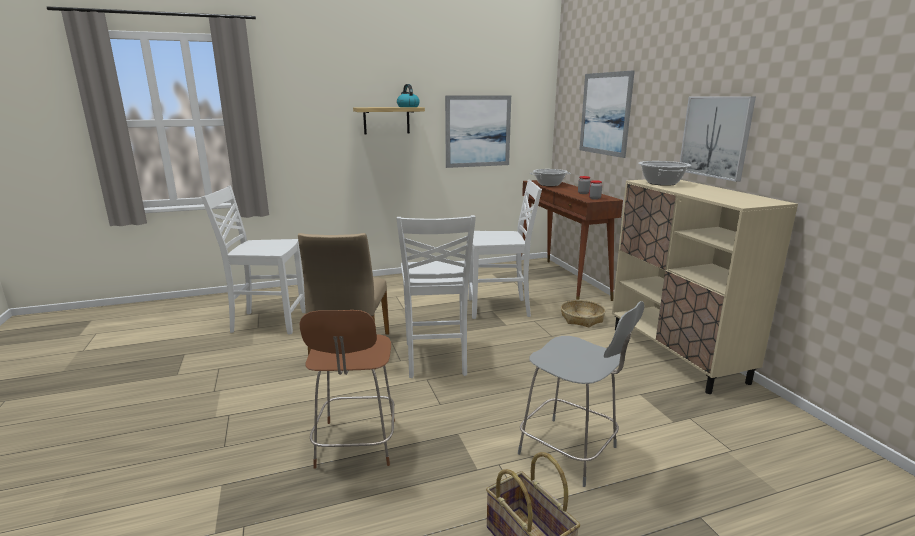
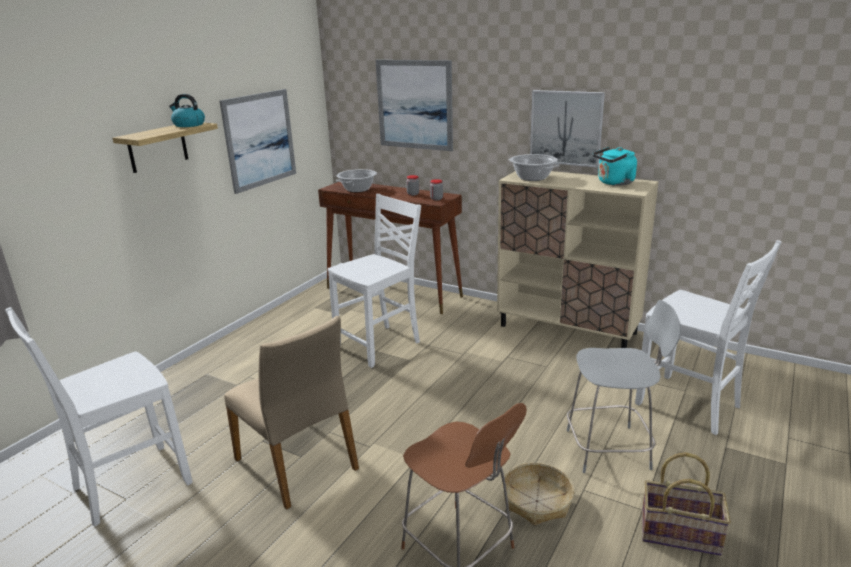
camera: 40 degrees left, 5 degrees up
white chair [396,215,476,378] -> white chair moved to [635,240,782,435]
basket [561,300,605,327] -> basket moved to [502,463,574,525]
none -> turquoise kettle [593,147,637,186]

